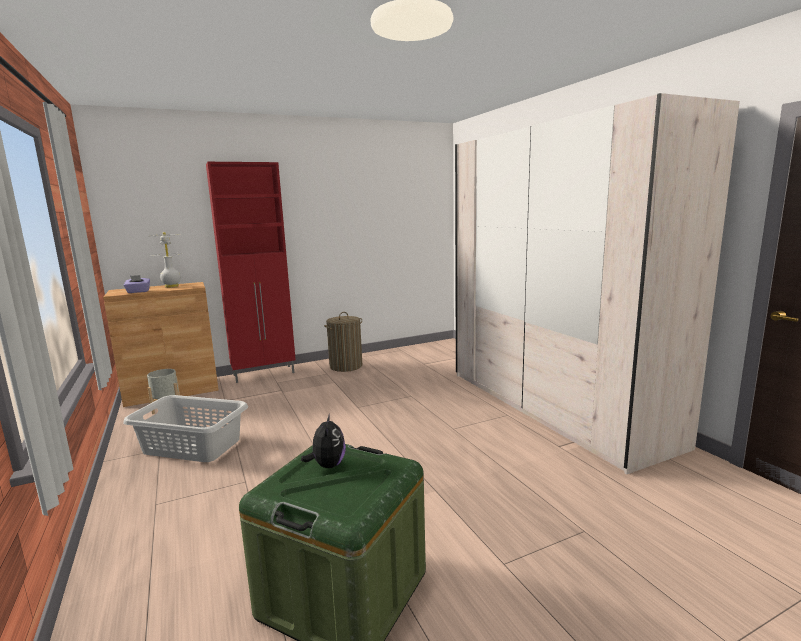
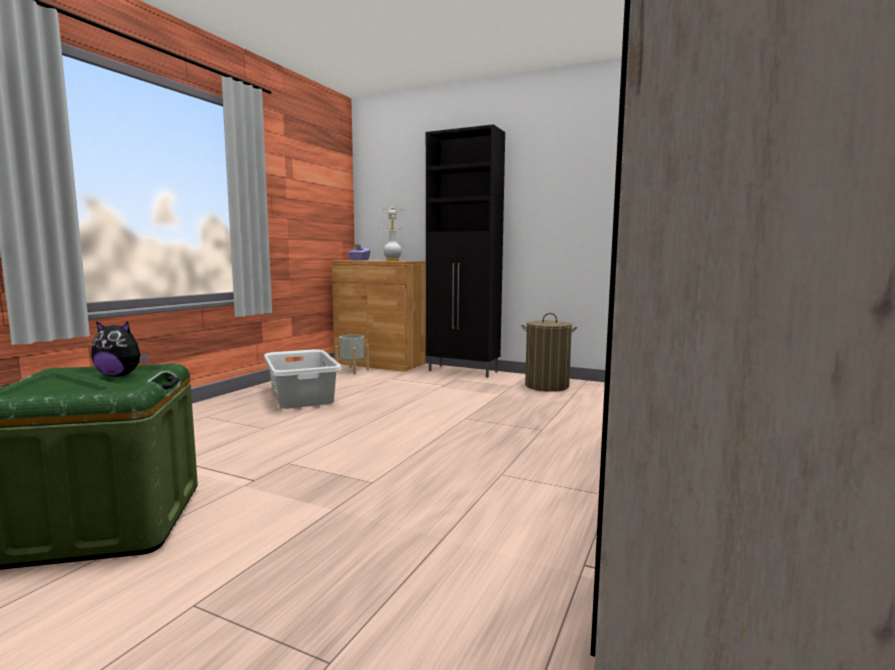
camera: 50 degrees right, 5 degrees down
red cabinet [206,162,296,383] -> black cabinet [426,124,505,377]
plush toy [301,413,346,468] -> plush toy turned 45 degrees clockwise [91,321,149,376]

